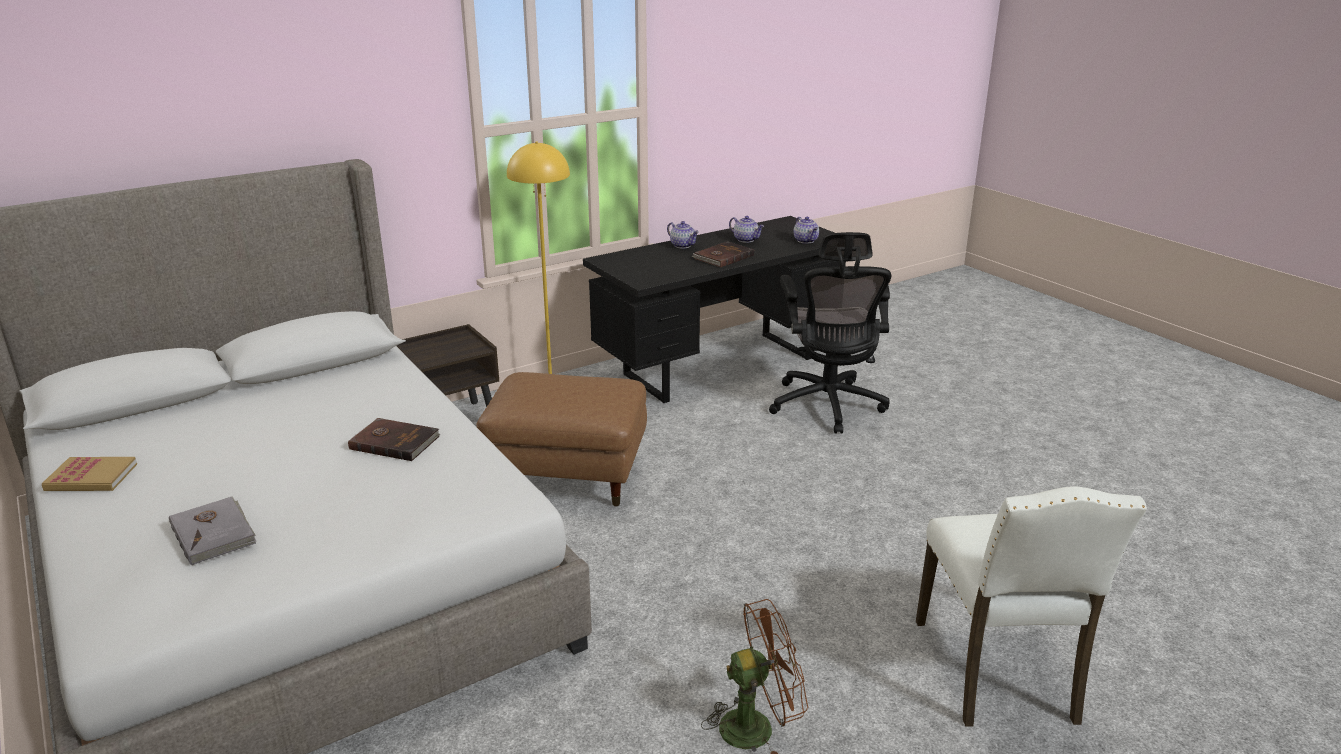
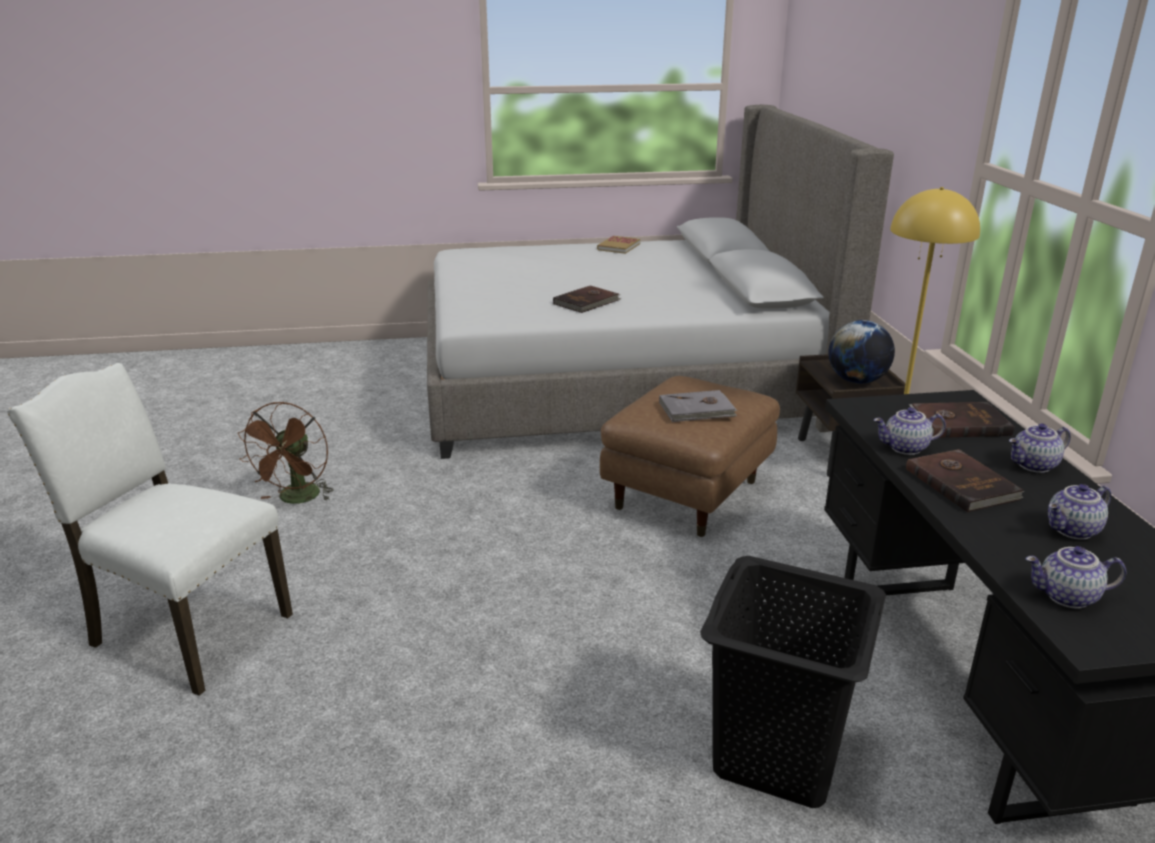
camera: 115 degrees right, 0 degrees up
grey book [169,496,256,566] -> grey book moved to [659,390,738,422]
office chair [769,232,891,434] -> black laundry basket [700,556,886,808]
none -> globe [828,320,895,384]
none -> teapot [874,407,946,455]
none -> brown book [908,402,1014,438]

